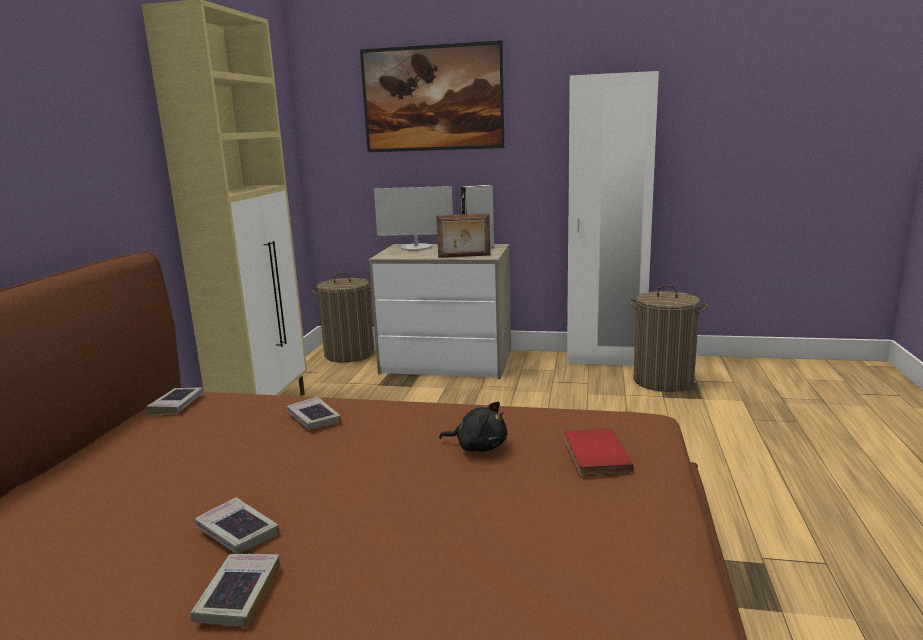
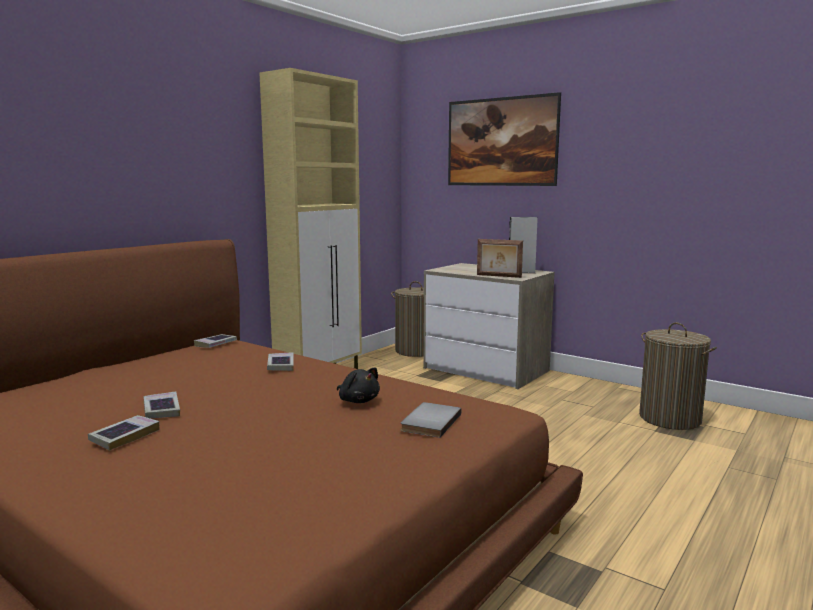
camera: 25 degrees right, 5 degrees down
monitor [374,186,453,251] -> none
red book [564,429,633,476] -> grey book [401,402,462,438]
white wardrobe [567,71,659,366] -> none

